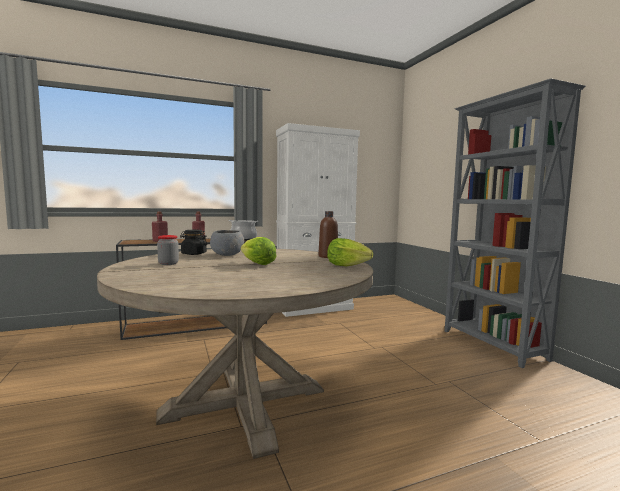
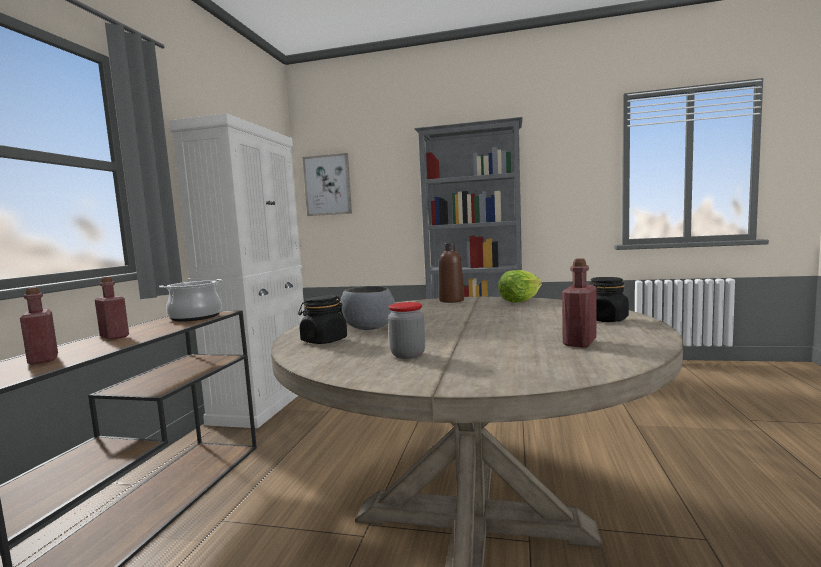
camera: 55 degrees left, 0 degrees up
lettuce [241,237,277,265] -> none
none -> picture [303,153,352,216]
none -> red bottle [562,259,596,348]
none -> black jar [590,277,629,322]

